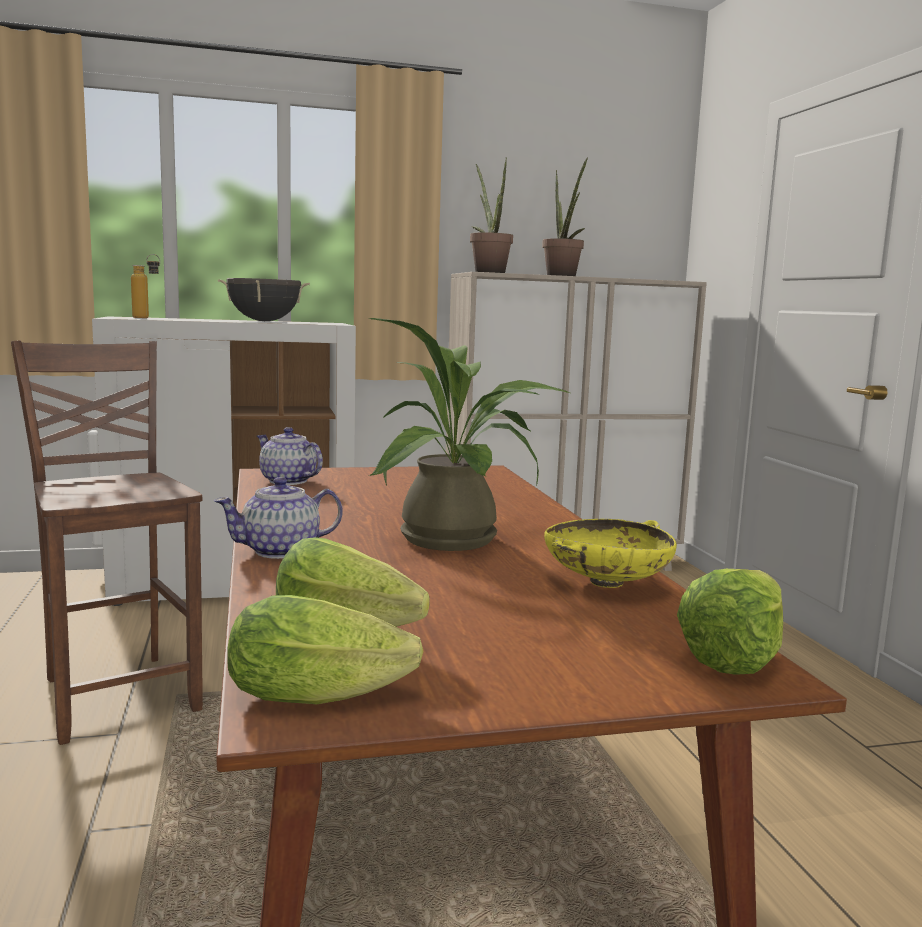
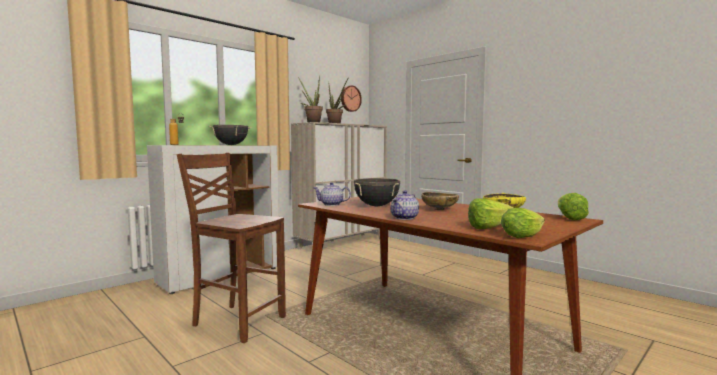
camera: 30 degrees left, 5 degrees down
potted plant [368,318,570,551] -> beige bowl [421,192,459,210]
none -> wall clock [341,85,362,112]
none -> black cooking pot [354,178,400,206]

